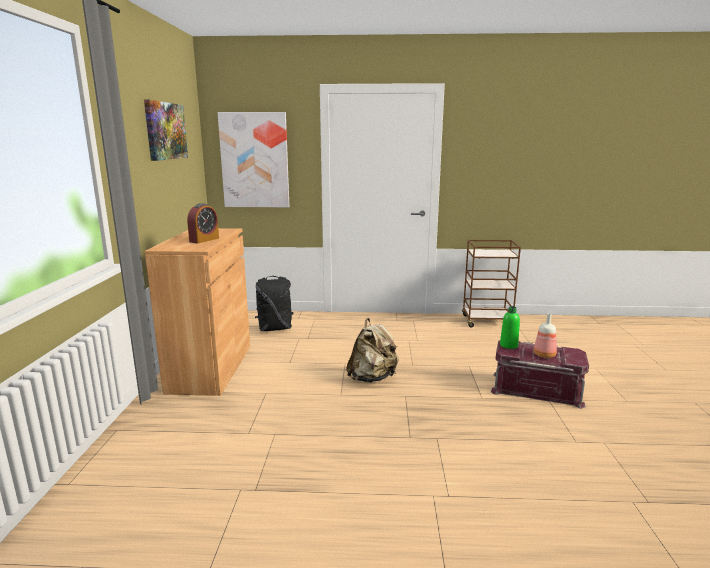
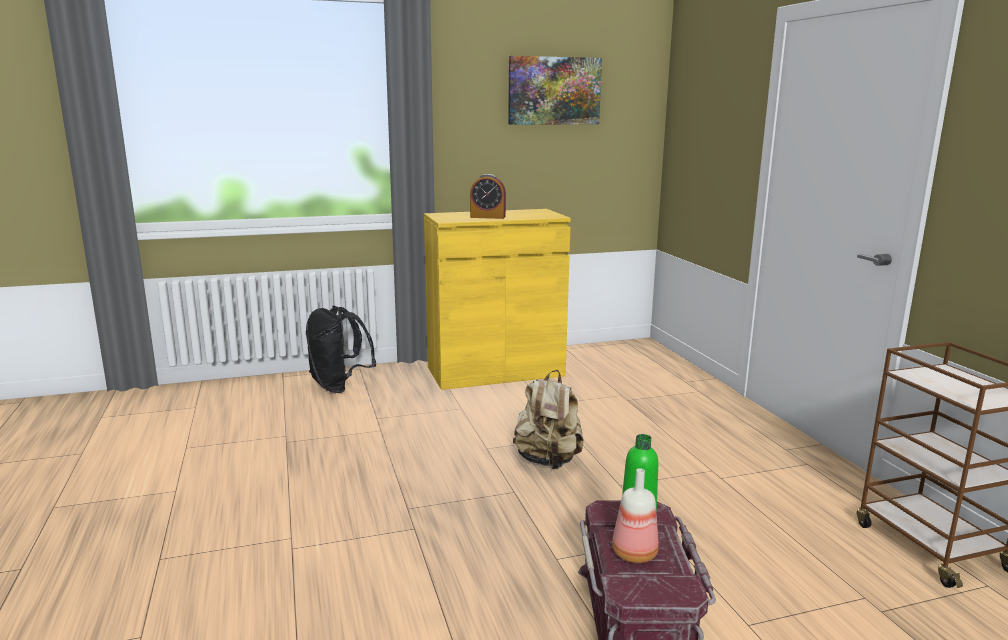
camera: 70 degrees right, 0 degrees up
brown cabinet [145,228,250,396] -> yellow cabinet [424,209,571,390]
picture [217,112,289,207] -> none
black backpack [255,276,294,331] -> black backpack moved to [306,306,376,393]

